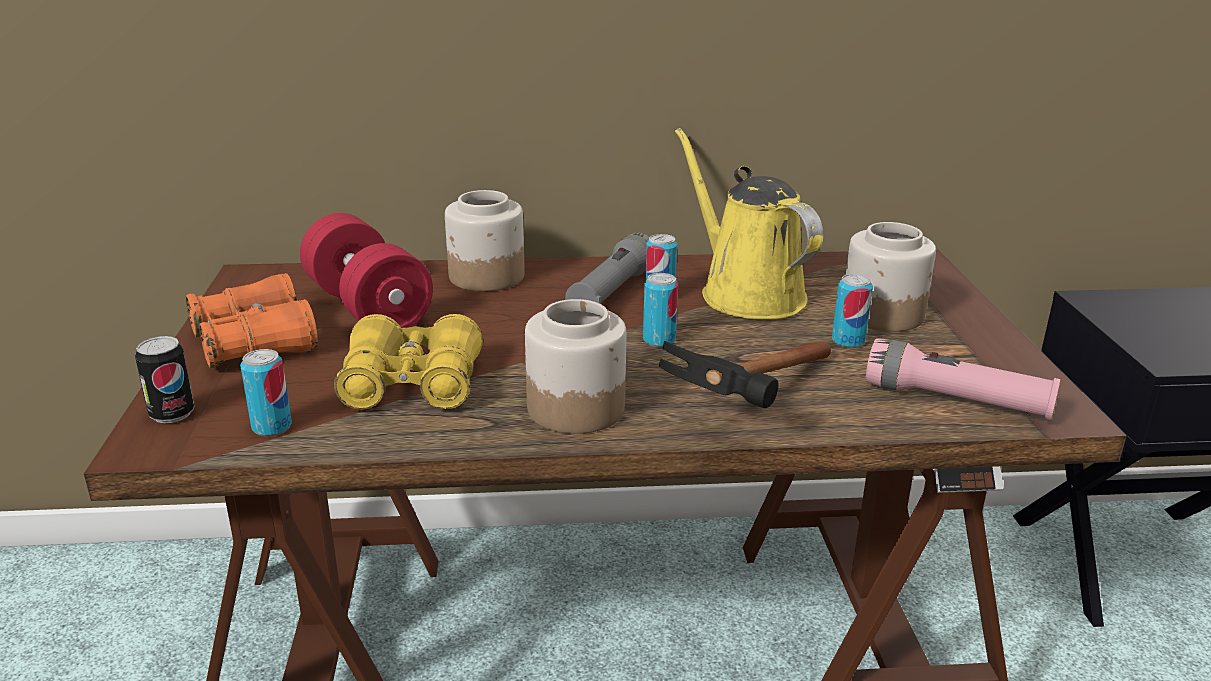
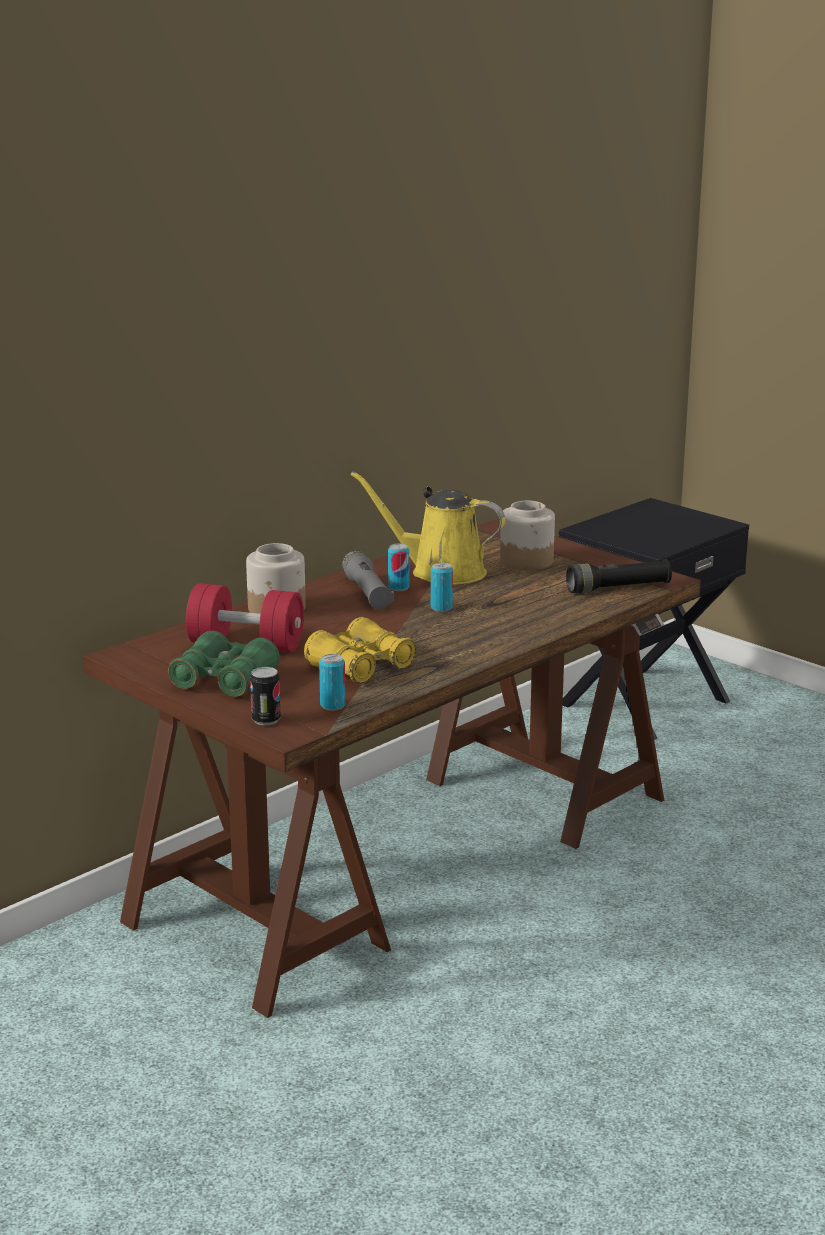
camera: 40 degrees left, 5 degrees down
orange binoculars [186,273,318,368] -> green binoculars [168,631,280,697]
jar [525,299,626,434] -> none
hammer [659,341,831,408] -> none
can [832,274,873,348] -> none
pink flashlight [866,338,1060,420] -> black flashlight [566,559,672,593]

